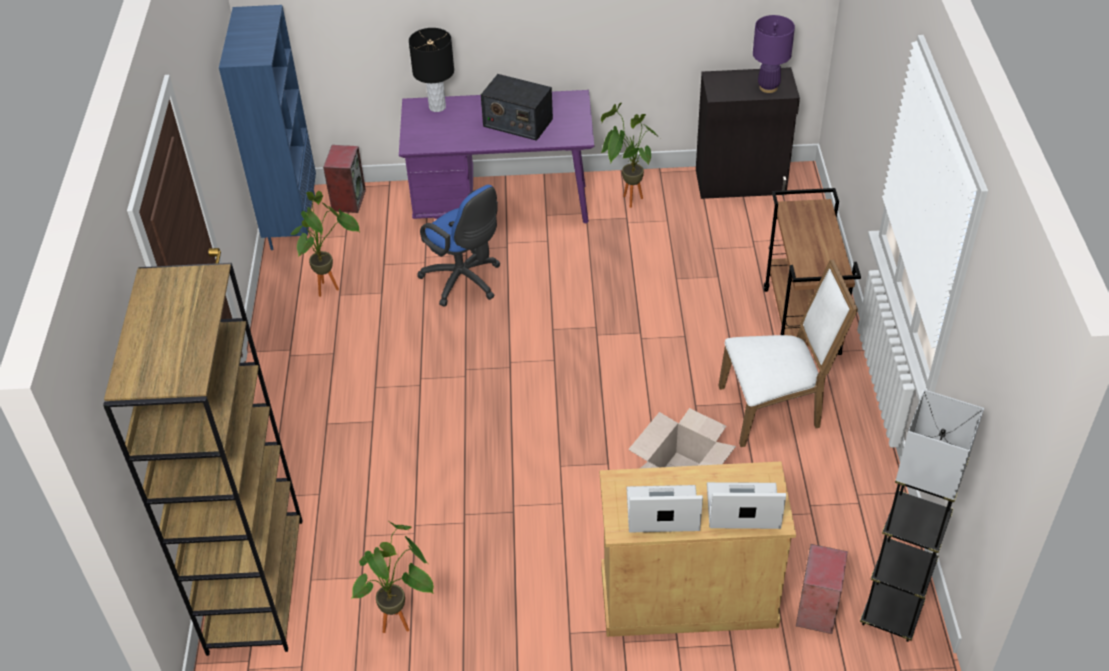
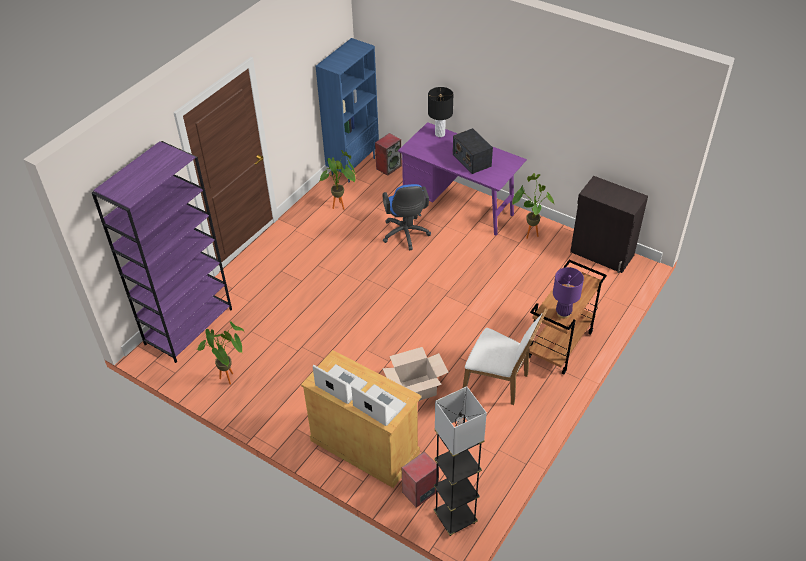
camera: 35 degrees right, 0 degrees up
brown bookcase [103,263,302,656] -> purple bookcase [92,141,232,363]
purple table lamp [753,15,795,93] -> purple table lamp moved to [553,267,584,318]

